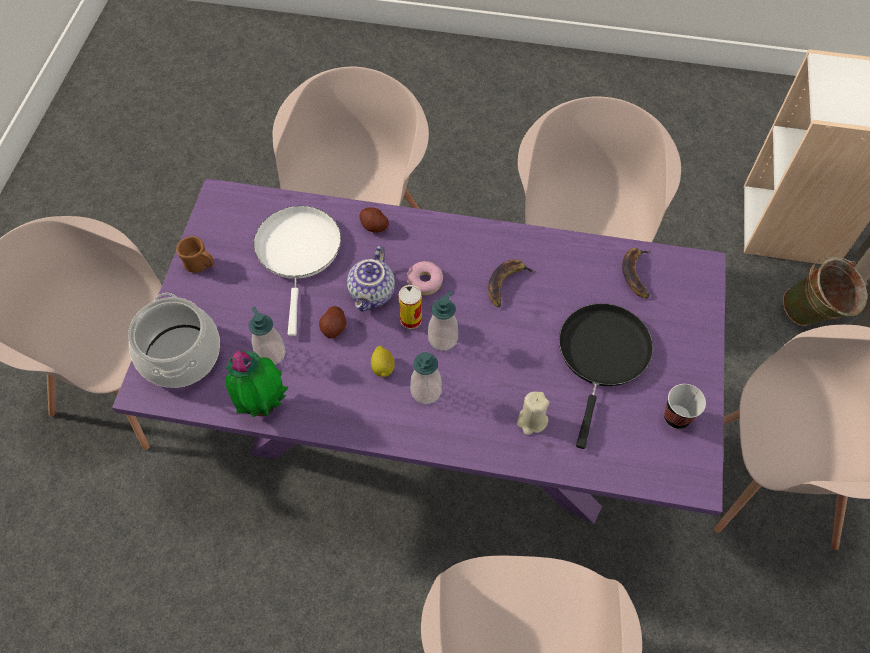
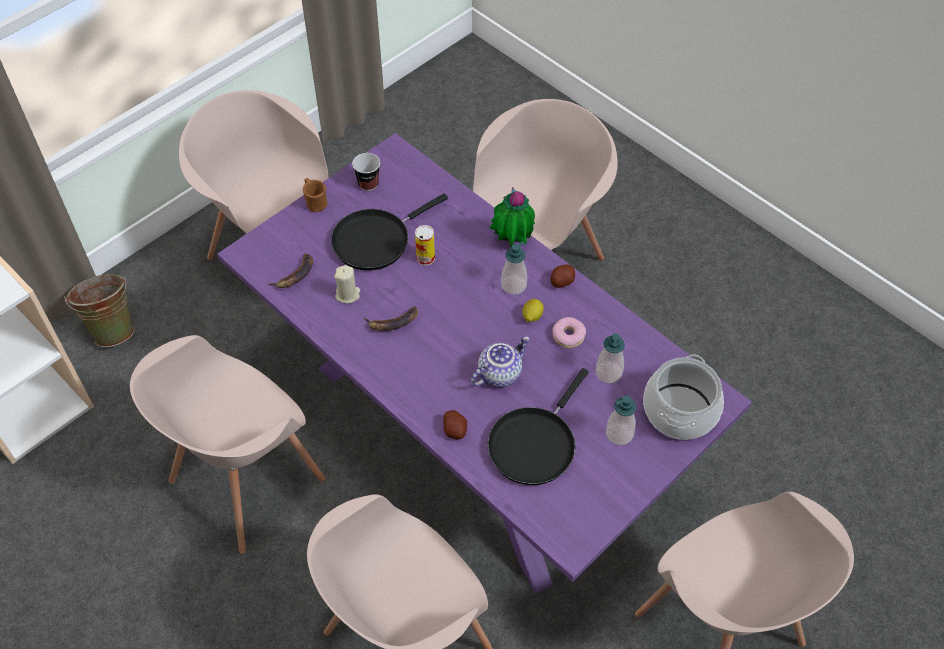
camera: 145 degrees left, 5 degrees down
brown mug [176,236,214,273] -> brown mug moved to [303,178,327,212]
potted plant [225,350,289,417] -> potted plant moved to [489,187,535,247]
white frying pan [254,206,341,336] -> black frying pan [488,368,589,485]
potato [319,306,347,338] -> potato moved to [550,265,575,288]
can [398,285,422,329] -> can moved to [415,225,435,266]
donut [407,261,443,295] -> donut moved to [553,317,586,348]
soap dispenser [428,291,458,351] -> soap dispenser moved to [606,396,637,445]
beige candle [517,391,549,435] -> beige candle moved to [334,265,360,304]

